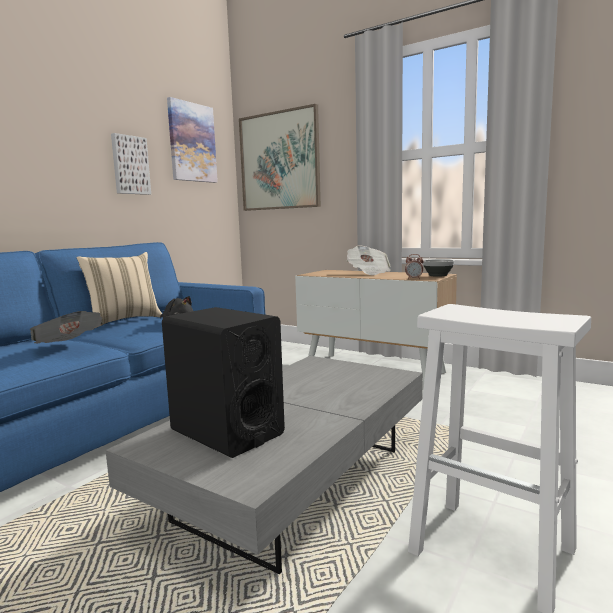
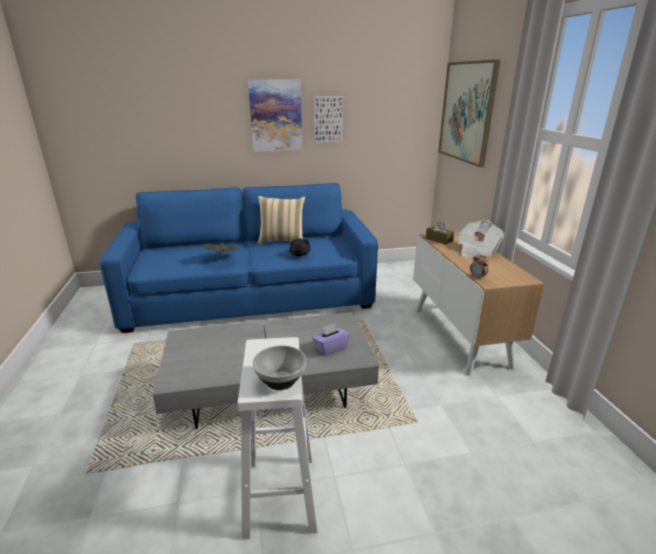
camera: 45 degrees right, 15 degrees up
black speaker [162,307,285,458] -> none
picture [167,97,218,183] -> picture moved to [248,79,302,152]
bowl [423,259,455,277] -> bowl moved to [253,345,306,390]
none -> purple tissue box [312,323,350,356]
none -> brown tissue box [426,220,454,244]

